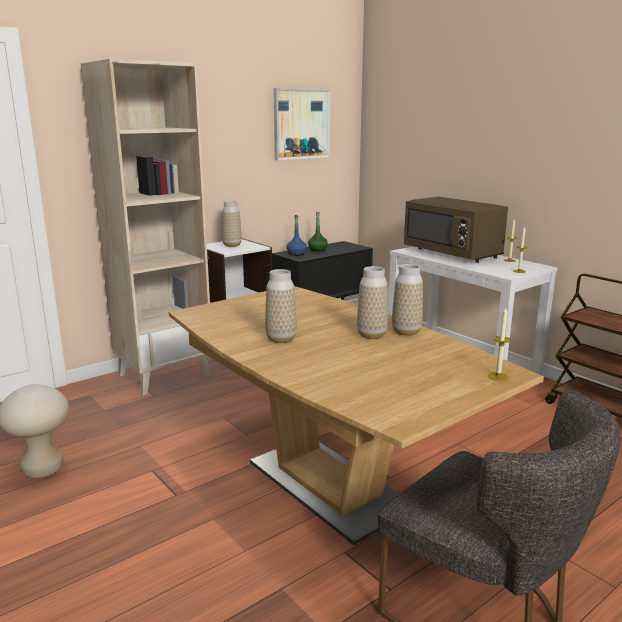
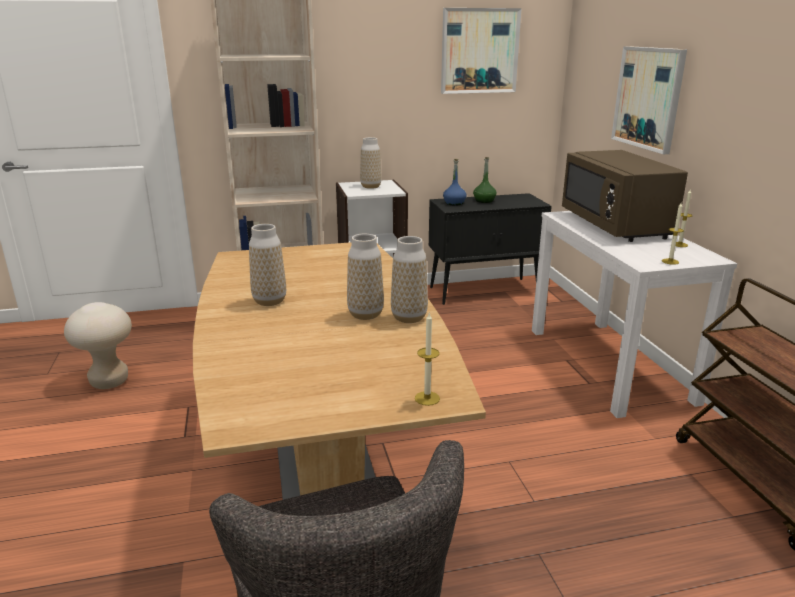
camera: 25 degrees right, 5 degrees up
none -> picture [611,46,687,154]

